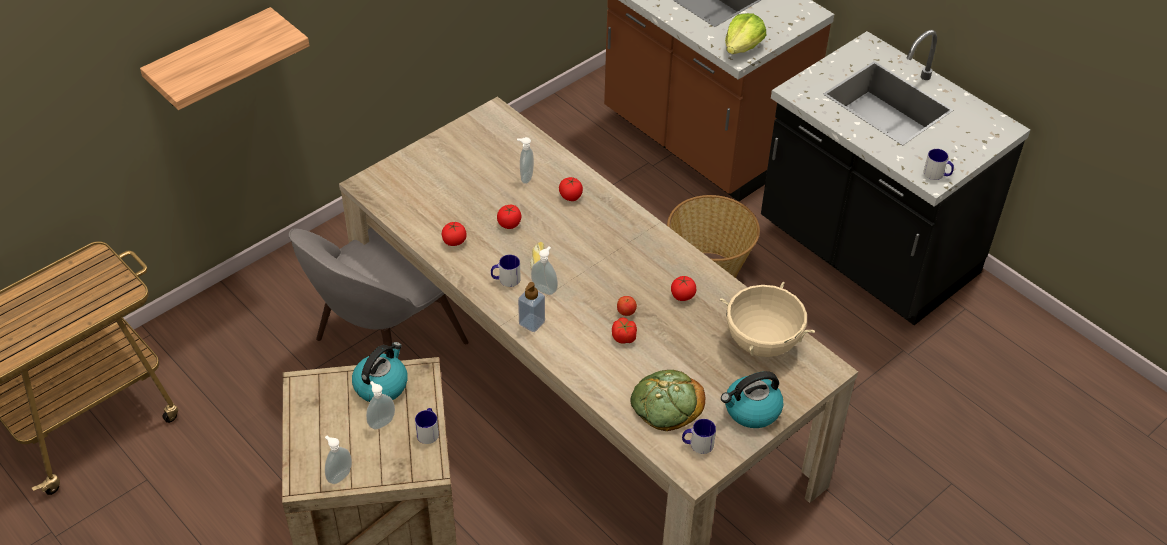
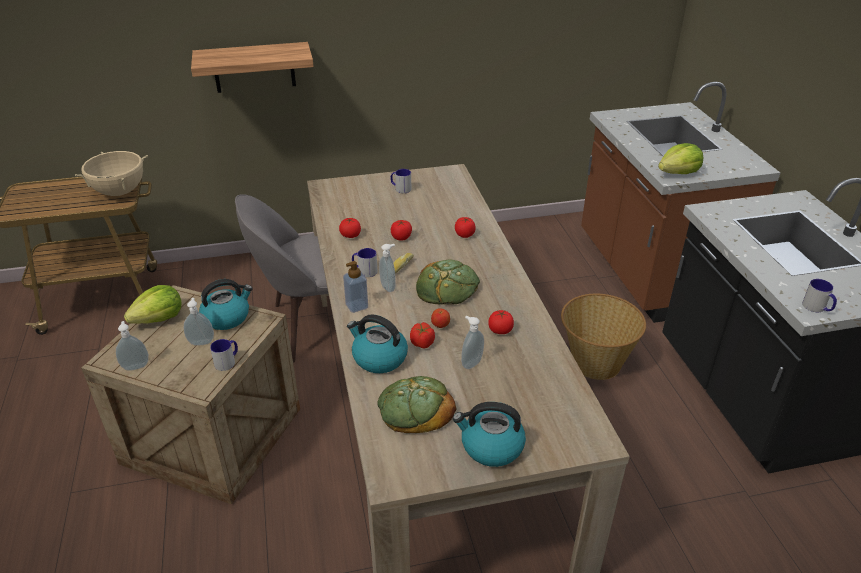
camera: 30 degrees right, 10 degrees down
soap dispenser [517,137,534,184] -> soap dispenser moved to [461,316,484,369]
mug [682,419,716,454] -> mug moved to [390,169,411,193]
beige cooking pot [720,281,815,357] -> beige cooking pot moved to [75,151,148,196]
none -> lettuce [124,285,182,324]
none -> kettle [347,314,408,373]
none -> bread [416,259,480,305]

